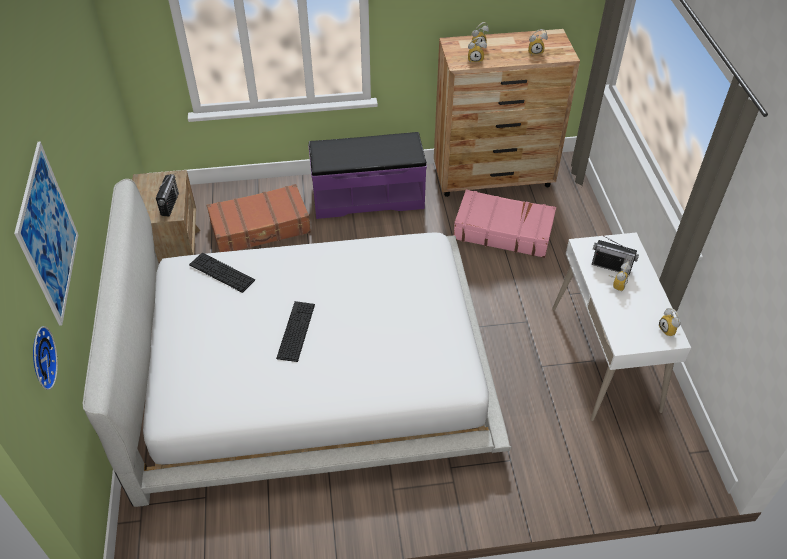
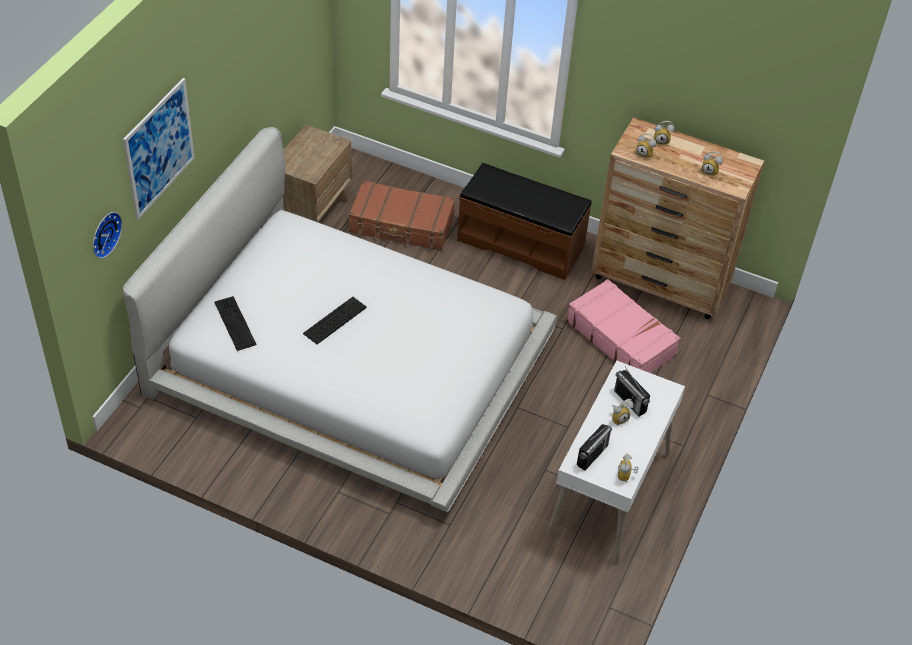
camera: 30 degrees right, 0 degrees up
radio [156,174,179,216] -> radio moved to [577,424,612,471]
keyboard [189,253,255,293] -> keyboard moved to [214,296,257,351]
purple bench [308,132,427,219] -> brown bench [457,163,592,280]

